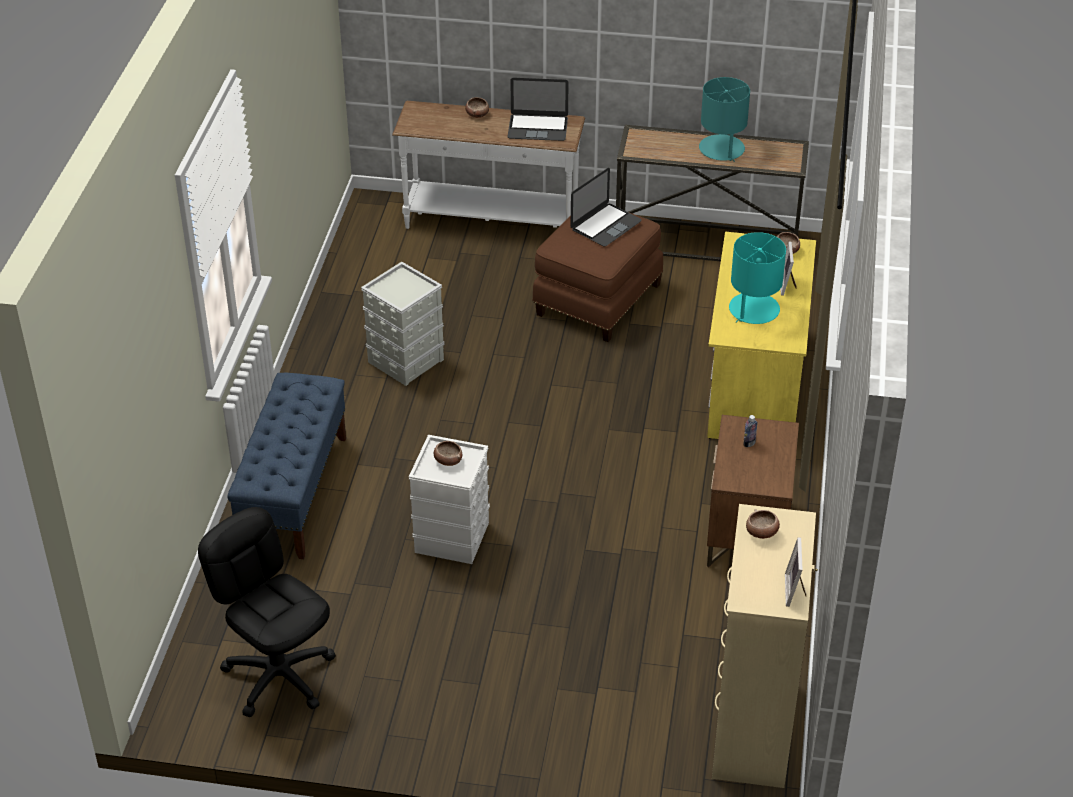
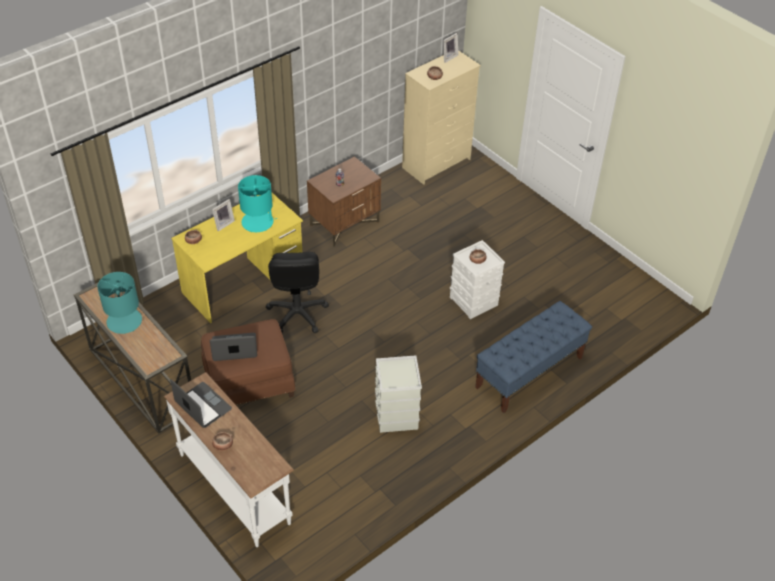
camera: 140 degrees left, 5 degrees up
black office chair [198,507,336,717] -> black office chair moved to [266,252,329,333]

